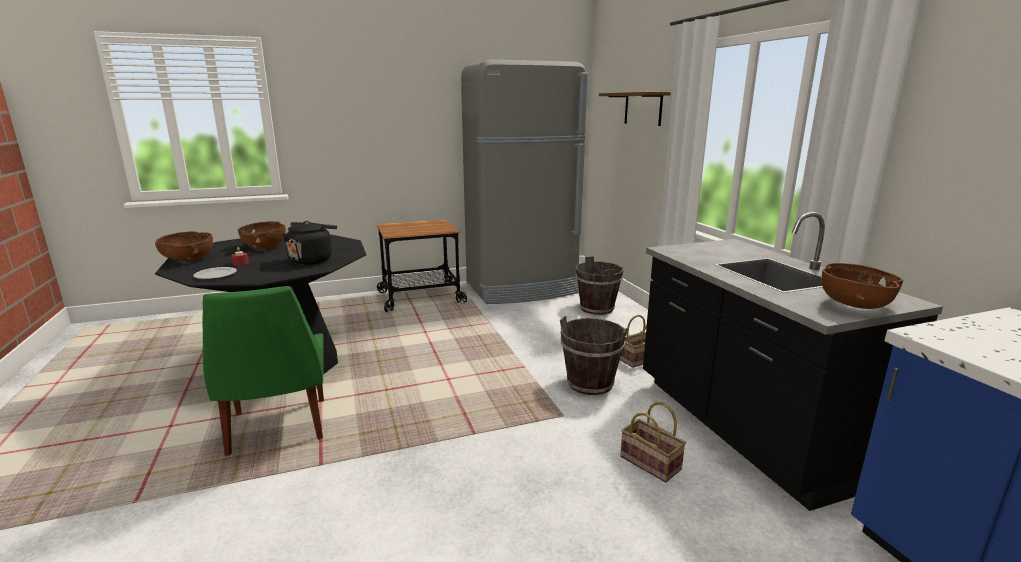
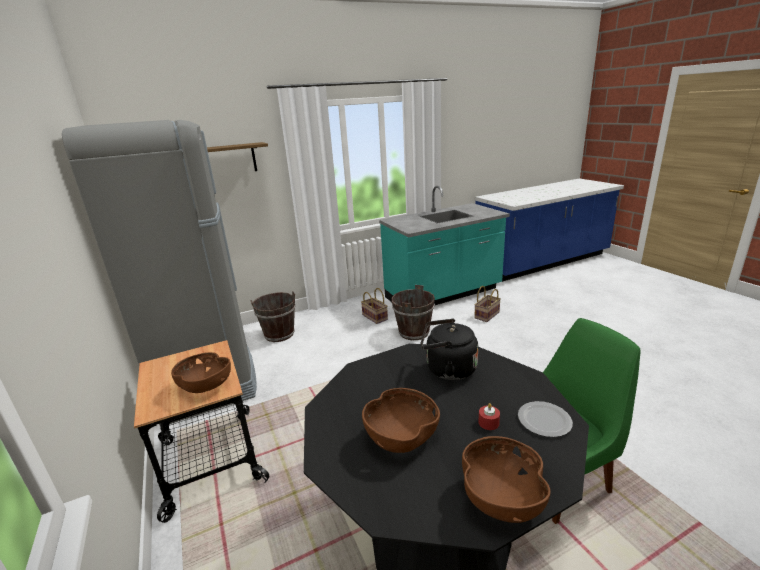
camera: 95 degrees left, 5 degrees up
black counter [643,212,943,511] -> turquoise counter [379,186,510,305]
brown bowl [821,263,903,309] -> brown bowl moved to [171,352,231,393]

